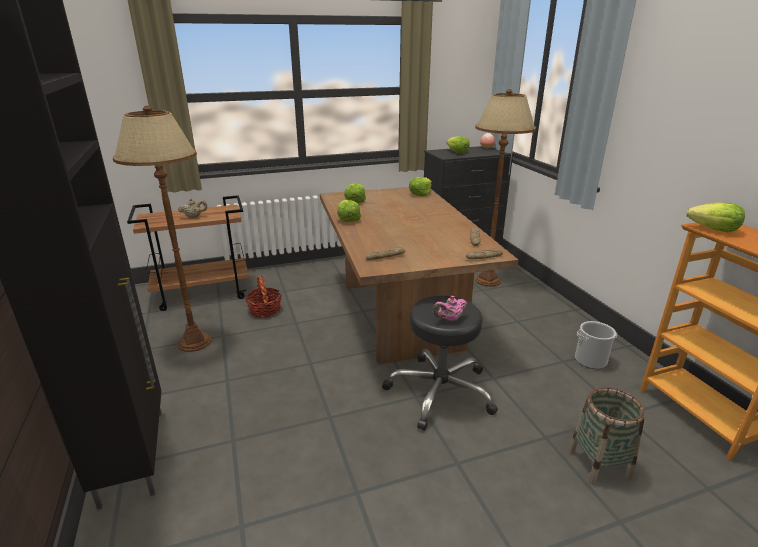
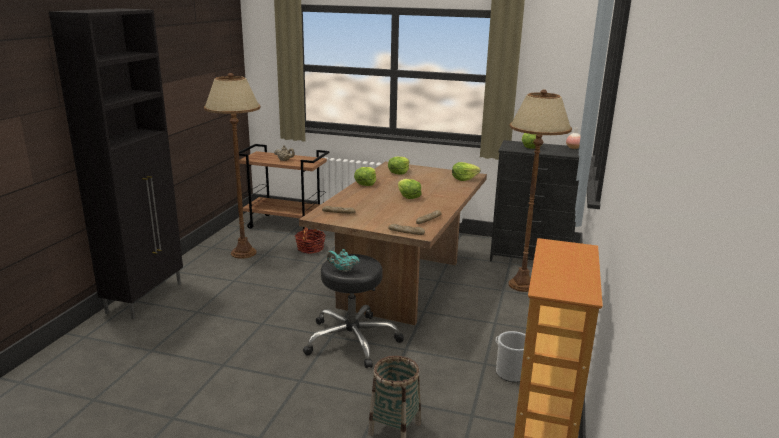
camera: 35 degrees right, 5 degrees down
pink teapot [433,296,467,322] -> turquoise teapot [327,249,359,272]
lettuce [686,202,745,232] -> lettuce moved to [398,179,422,199]

